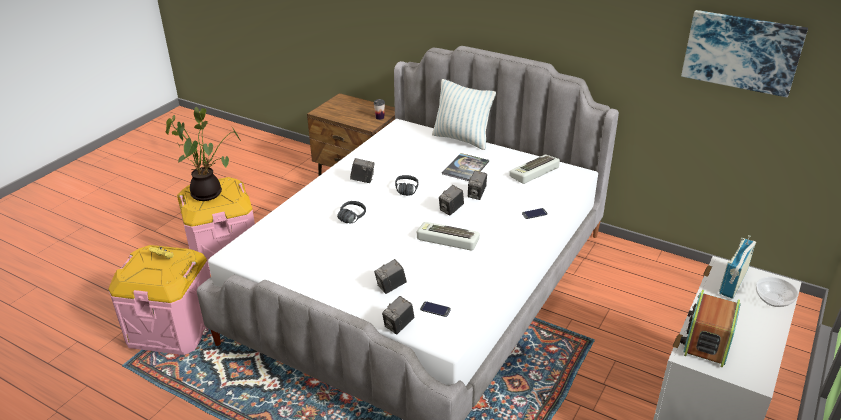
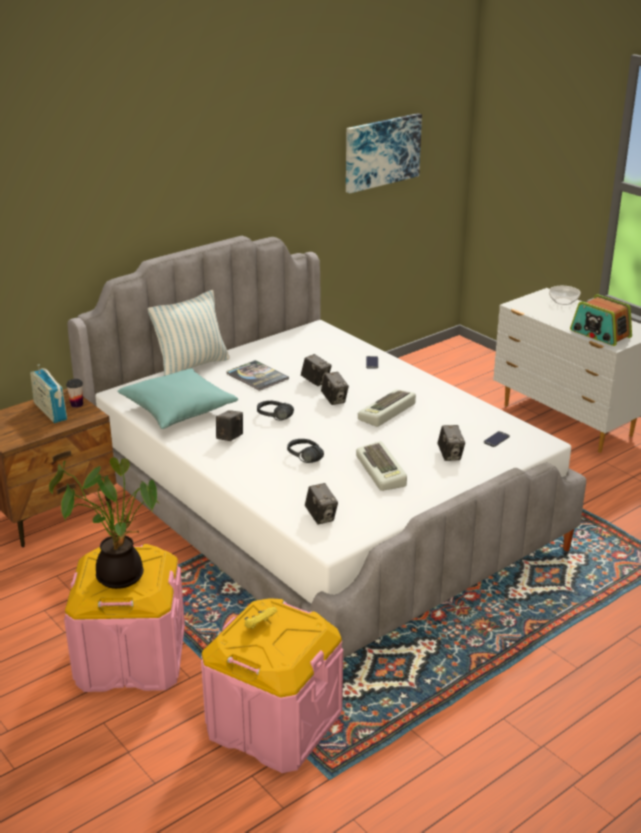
camera: 70 degrees left, 5 degrees down
camera [382,296,414,334] -> camera moved to [305,483,338,525]
keyboard [509,155,560,184] -> keyboard moved to [356,441,407,491]
radio [719,235,756,299] -> radio moved to [30,364,67,423]
none -> turquoise pillow [117,368,238,429]

